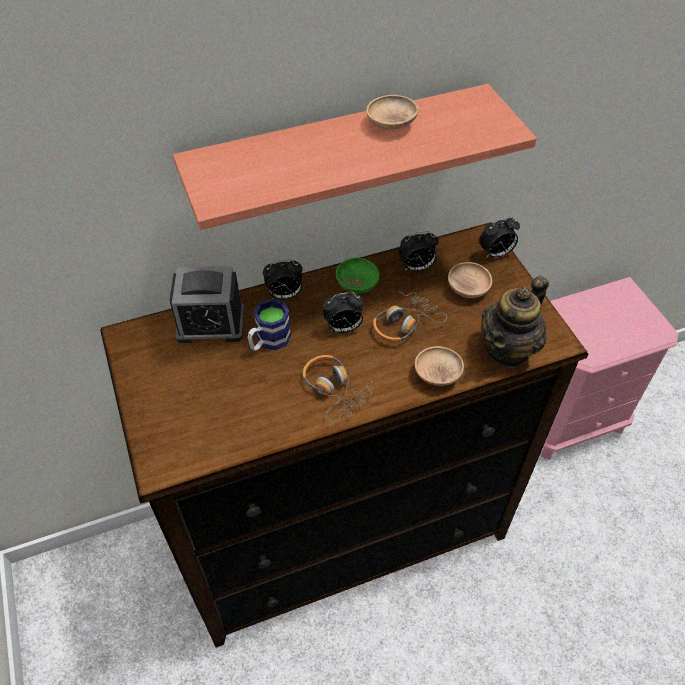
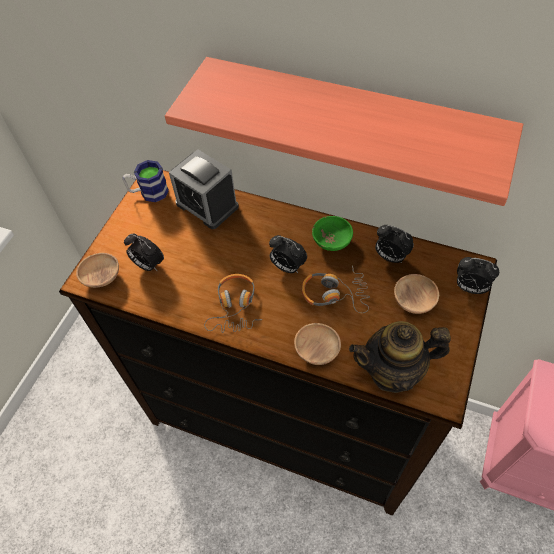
camera: 45 degrees right, 5 degrees up
mug [248,299,291,351] -> mug moved to [123,160,169,202]
alarm clock [263,259,303,300] -> alarm clock moved to [124,234,164,272]
brown bowl [366,95,418,130] -> brown bowl moved to [76,253,119,288]

